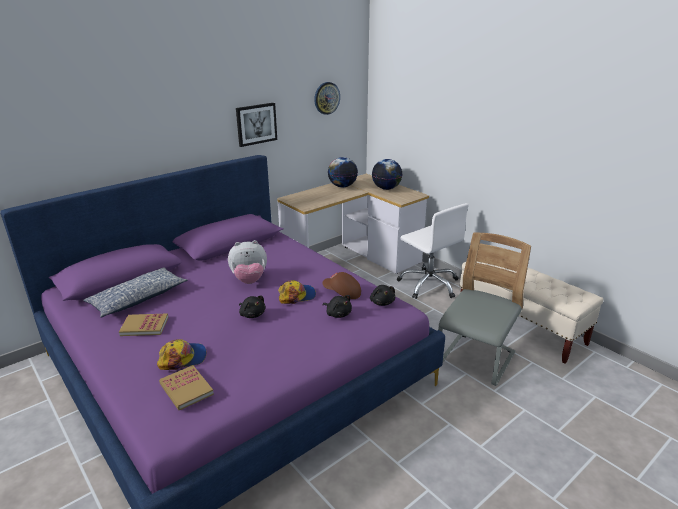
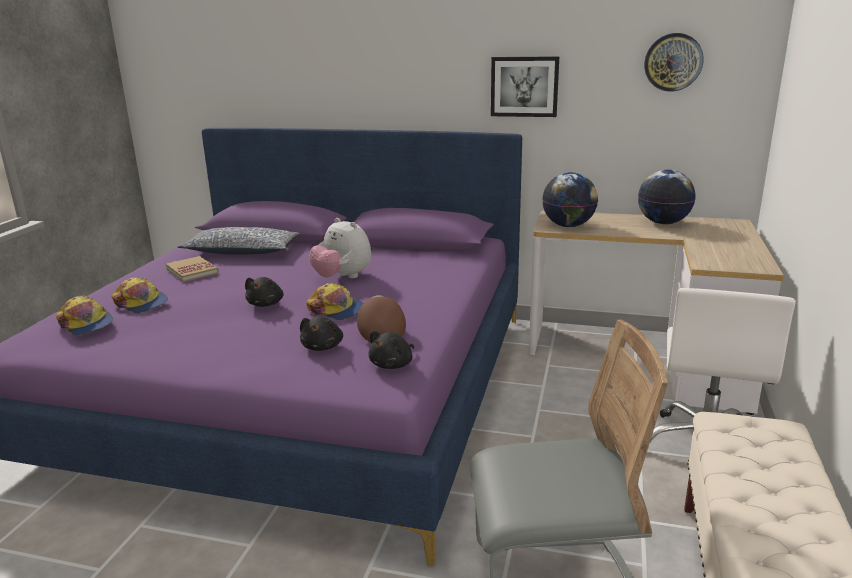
camera: 55 degrees right, 5 degrees down
book [159,365,214,411] -> cap [56,296,113,336]
globe [372,159,402,190] -> globe moved to [542,172,598,227]

